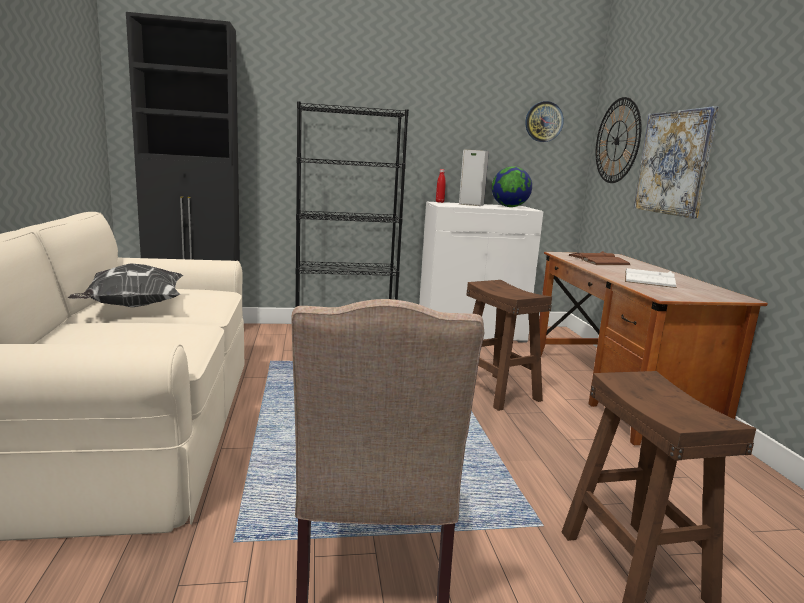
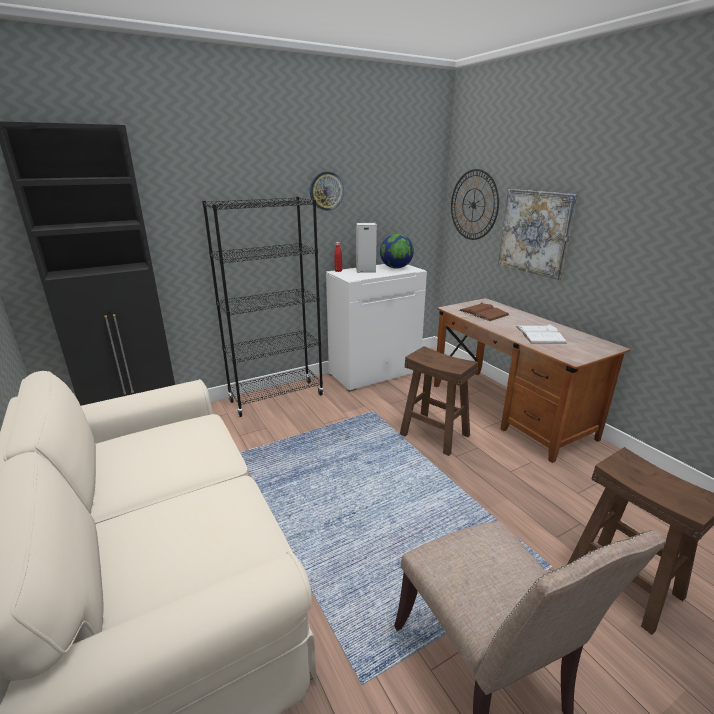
camera: 20 degrees left, 10 degrees up
pillow [68,263,183,307] -> none
wall clock [525,101,564,142] -> wall clock moved to [310,172,344,211]

